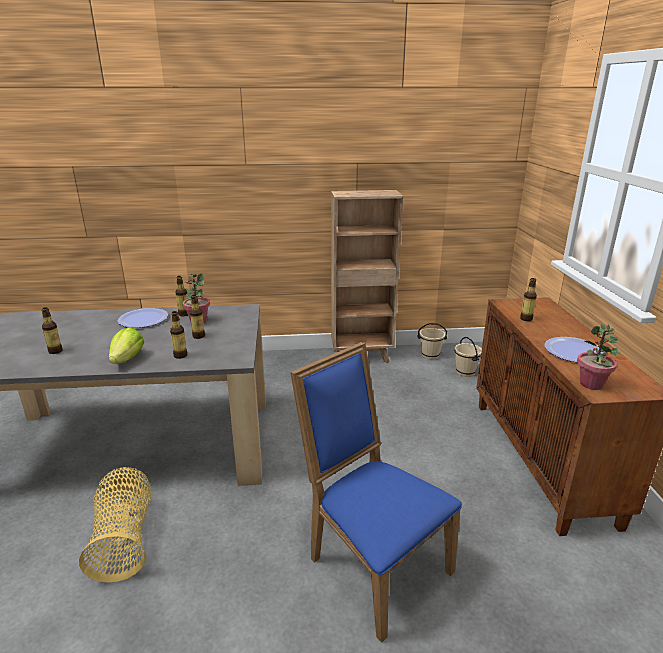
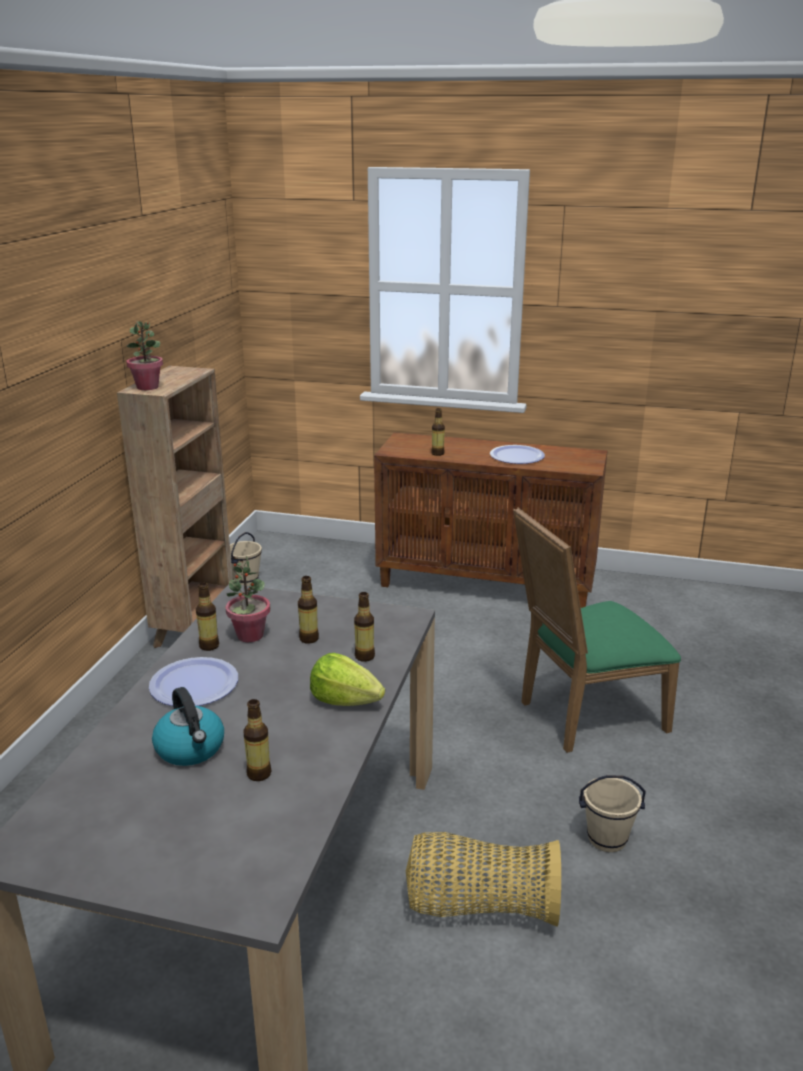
camera: 70 degrees left, 0 degrees up
blue chair [290,342,462,642] -> green chair [513,507,681,753]
beige bucket [455,337,482,377] -> beige bucket moved to [579,775,646,852]
potted plant [577,324,620,390] -> potted plant moved to [126,321,163,390]
none -> kettle [152,687,224,766]

